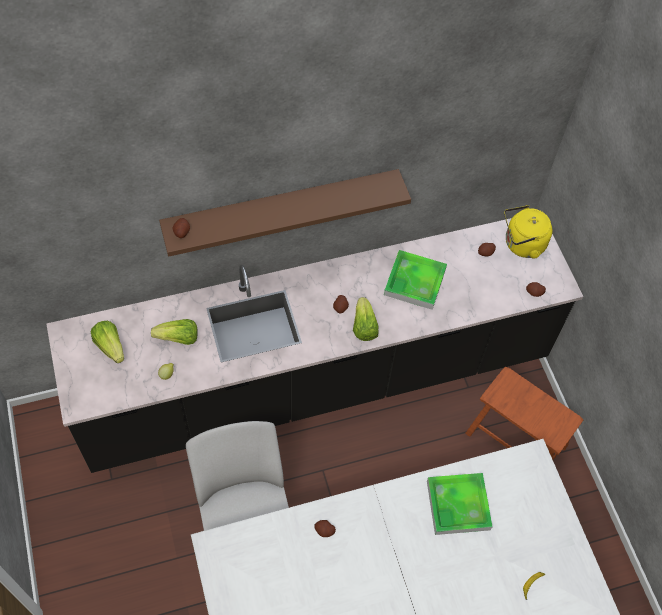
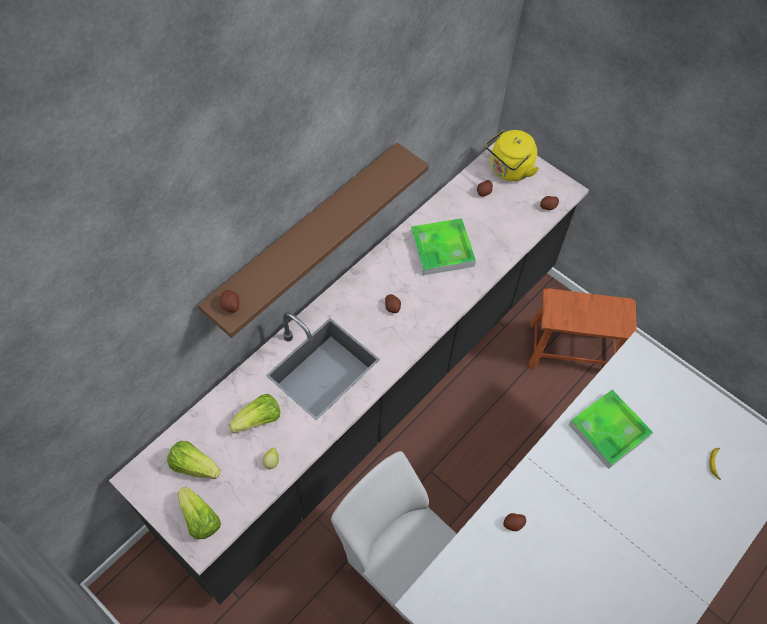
camera: 30 degrees left, 0 degrees up
lettuce [353,297,379,341] -> lettuce moved to [178,487,221,539]

